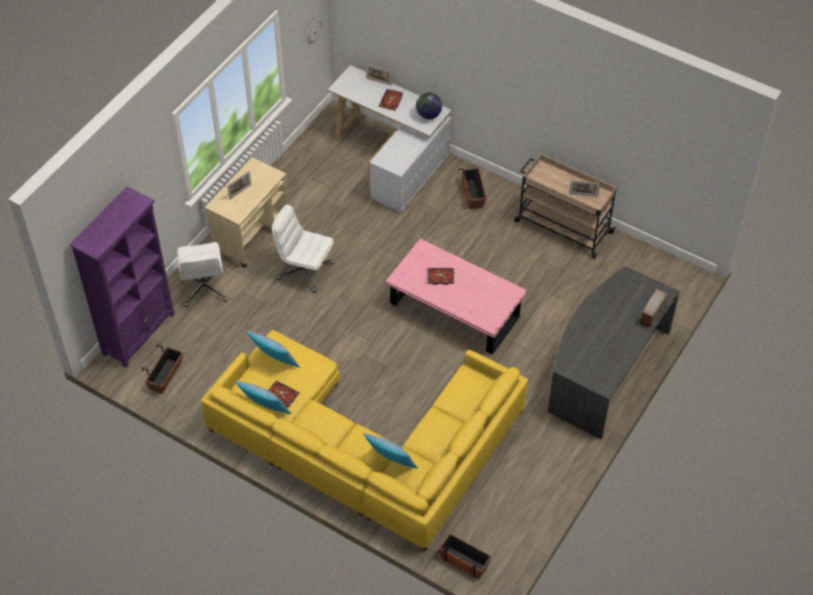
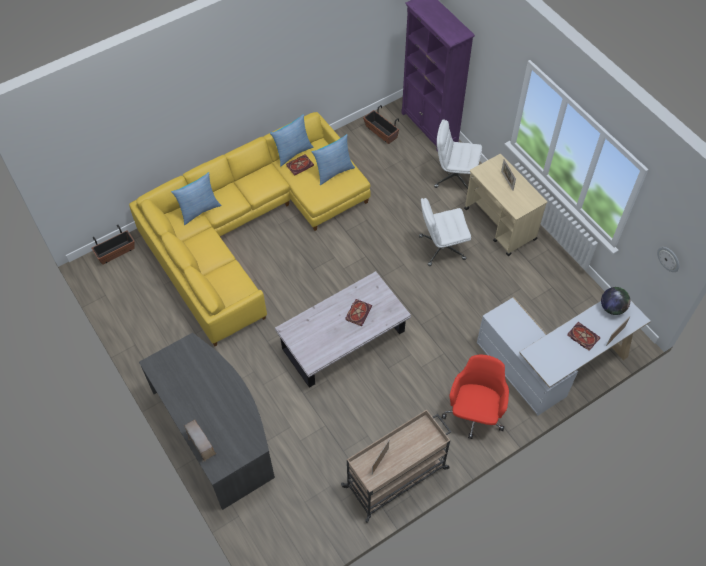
camera: 115 degrees right, 5 degrees up
white office chair [272,204,334,292] -> white office chair turned 150 degrees counterclockwise [419,198,471,266]
pink coffee table [386,239,527,354] -> white coffee table [275,271,411,388]
globe [416,93,442,119] -> globe moved to [601,287,630,315]
planter [458,168,487,209] -> red office chair [442,355,509,439]

